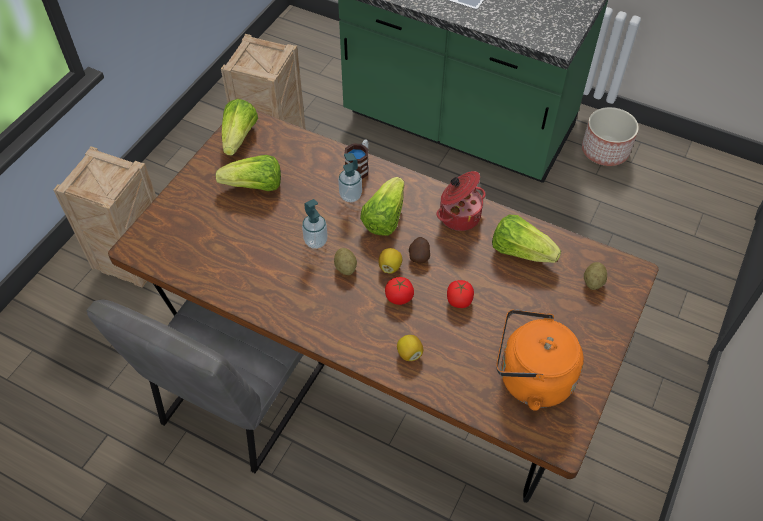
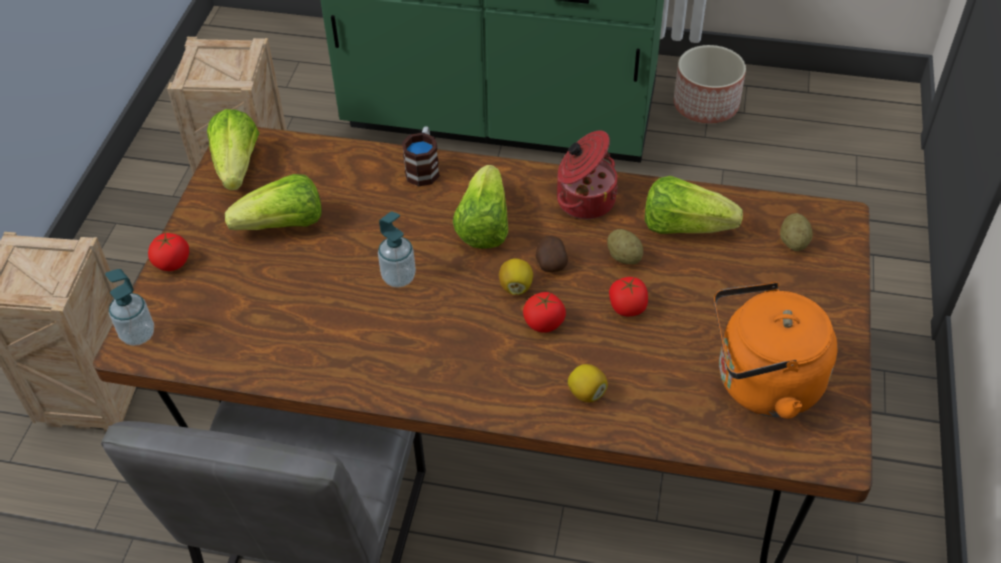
camera: 15 degrees left, 5 degrees down
potato [334,248,357,275] -> potato moved to [607,229,643,264]
soap dispenser [338,153,362,202] -> soap dispenser moved to [105,269,154,346]
none -> tomato [148,233,189,271]

